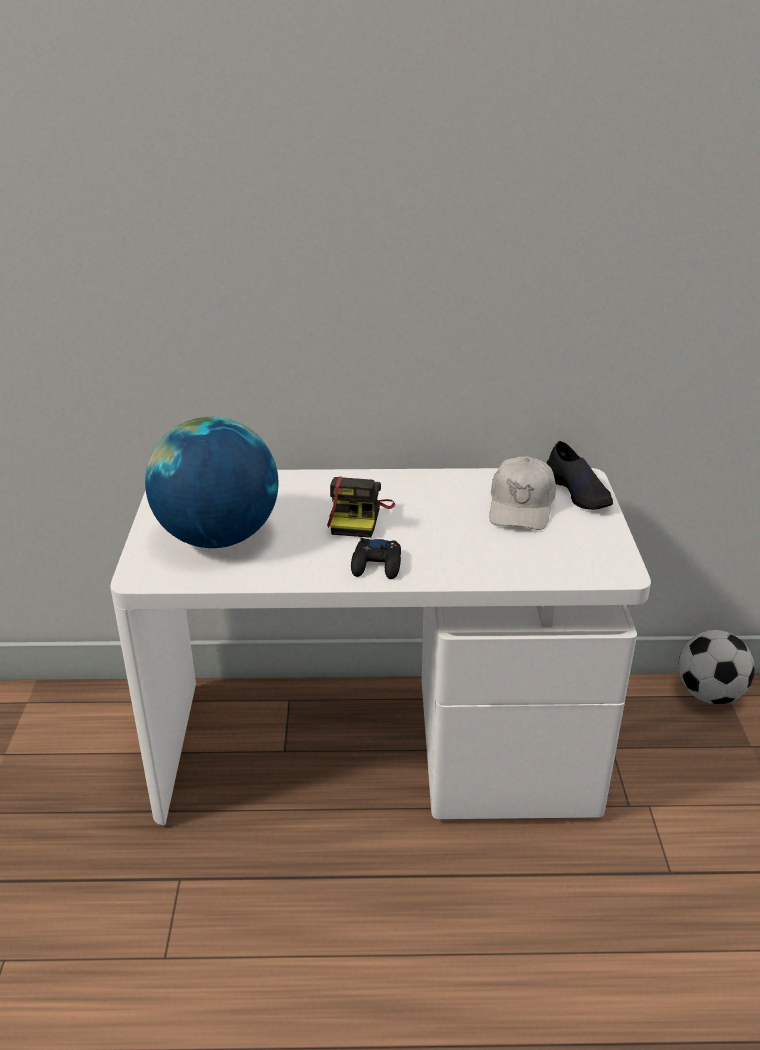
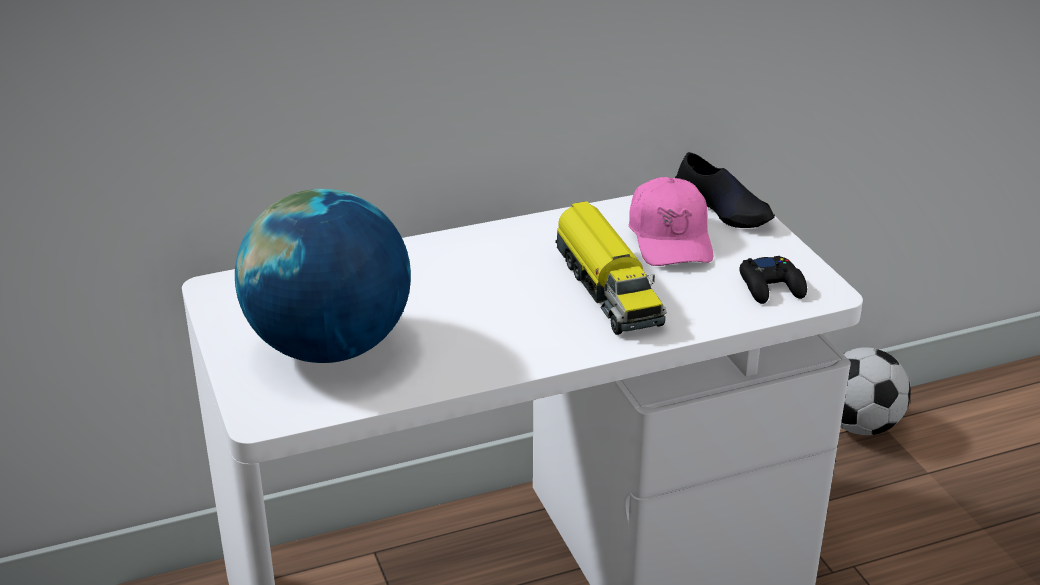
camera: 20 degrees left, 0 degrees up
camera [327,476,395,538] -> none
black game controller [351,538,401,579] -> black game controller moved to [739,256,807,304]
white cap [489,456,556,530] -> pink cap [629,177,713,266]
none -> toy truck [556,201,667,335]

